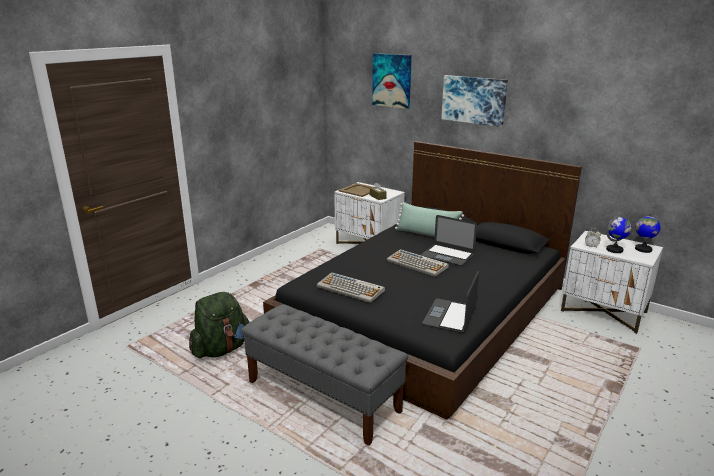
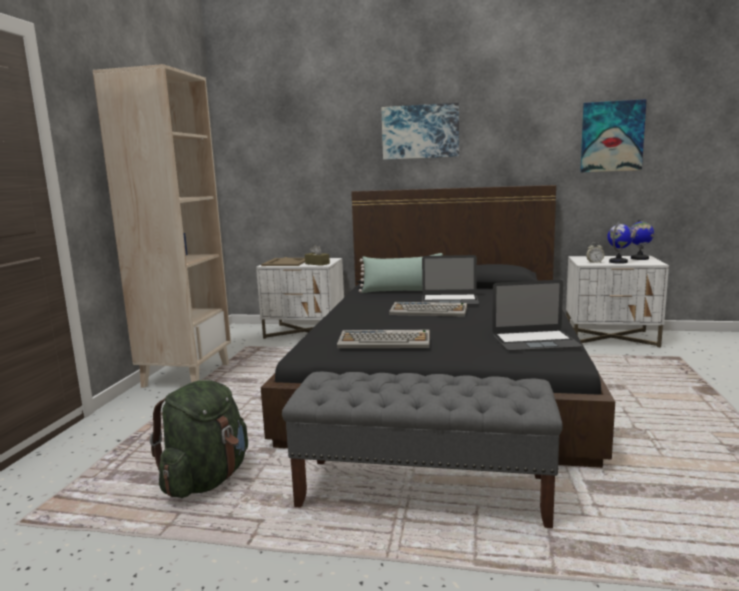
camera: 25 degrees left, 10 degrees down
picture [372,53,412,109] -> picture moved to [580,99,647,172]
laptop [422,271,479,332] -> laptop turned 90 degrees counterclockwise [492,280,582,351]
none -> beige bookcase [93,64,231,388]

